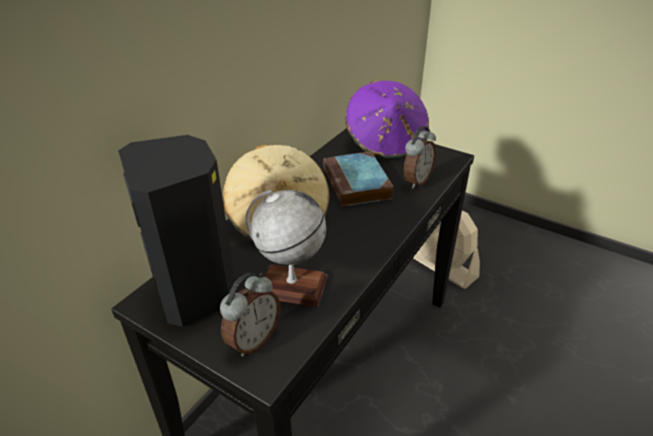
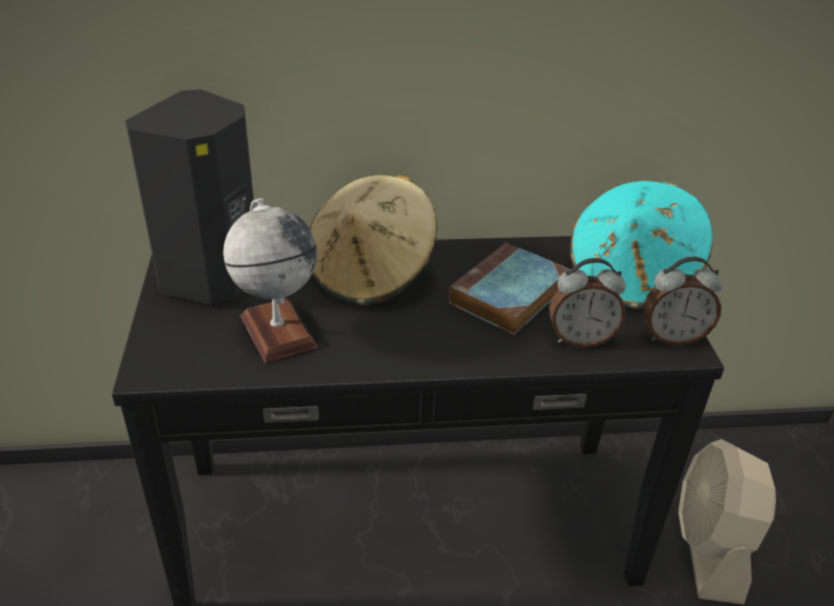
camera: 50 degrees right, 0 degrees up
alarm clock [220,273,281,357] -> alarm clock moved to [643,257,722,346]
purple hat [345,81,429,159] -> turquoise hat [570,181,713,310]

